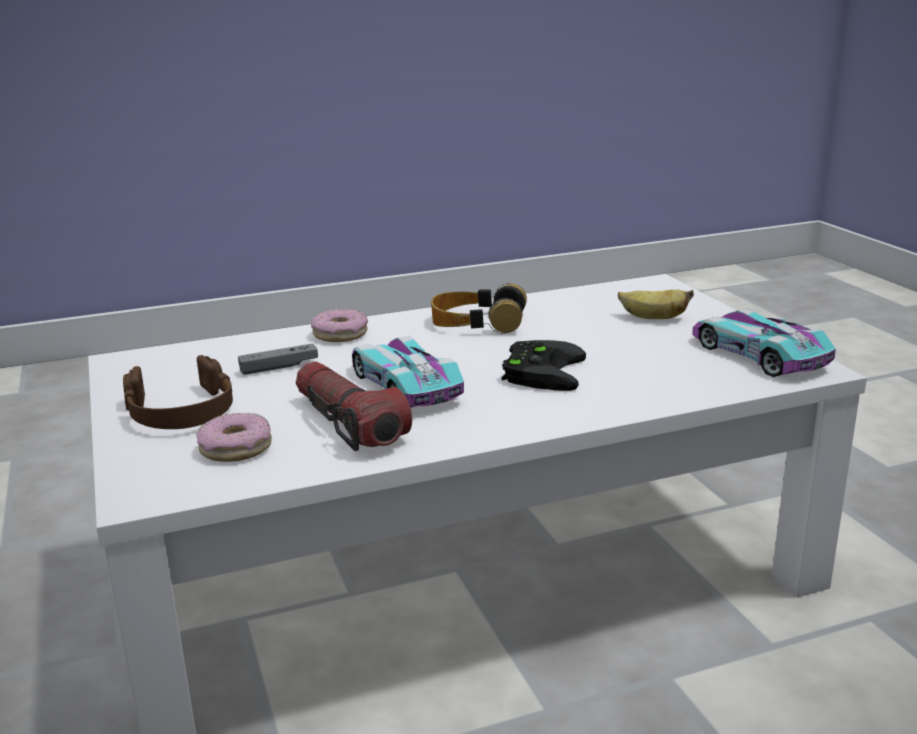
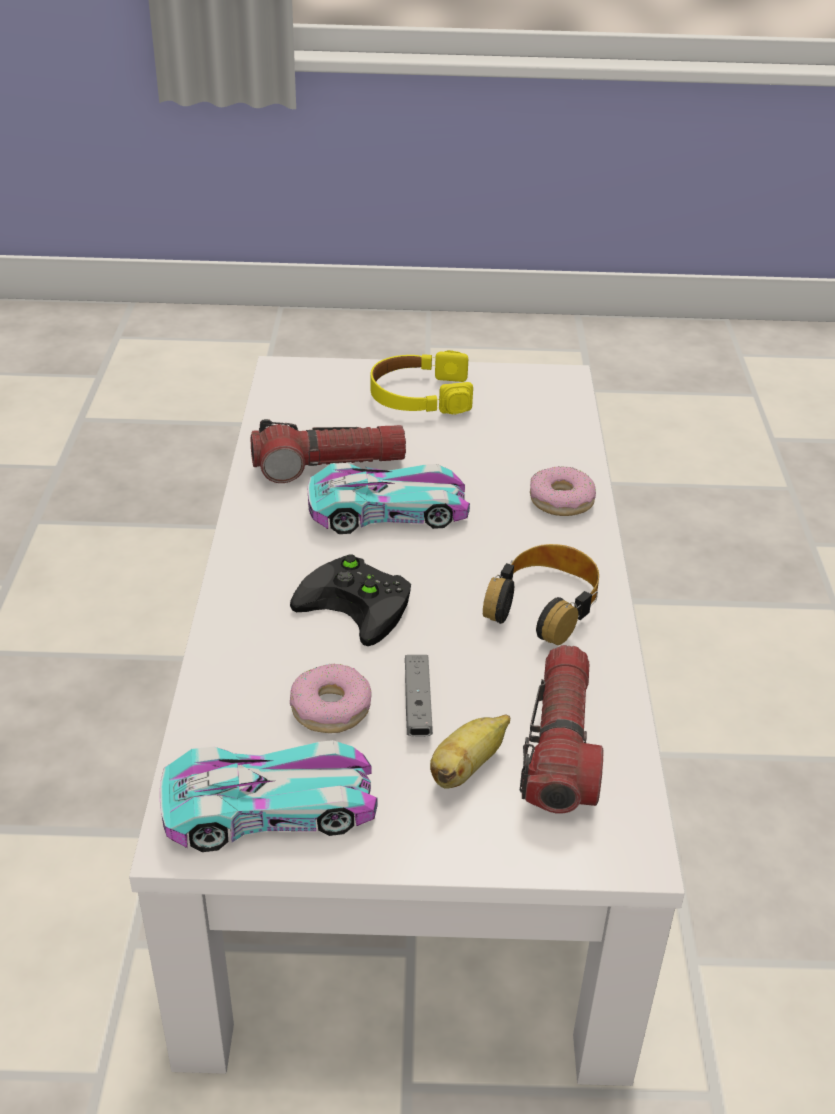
camera: 110 degrees right, 15 degrees up
brown headphones [123,355,233,429] -> yellow headphones [371,350,473,415]
donut [196,413,272,462] -> donut moved to [290,664,371,733]
grey game controller [238,343,318,375] -> grey game controller moved to [405,655,433,737]
none -> flashlight [520,645,604,814]

